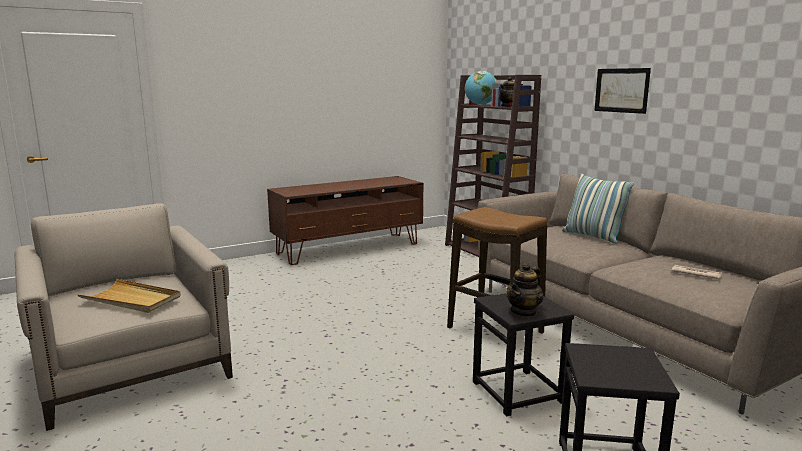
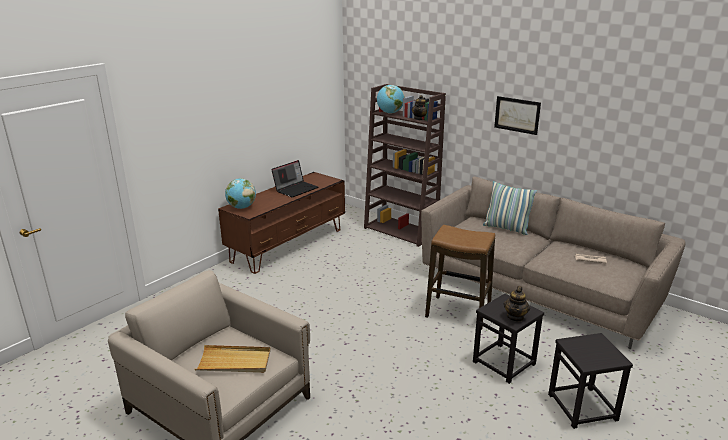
camera: 20 degrees left, 10 degrees up
none -> globe [225,178,256,209]
none -> laptop [271,160,318,197]

